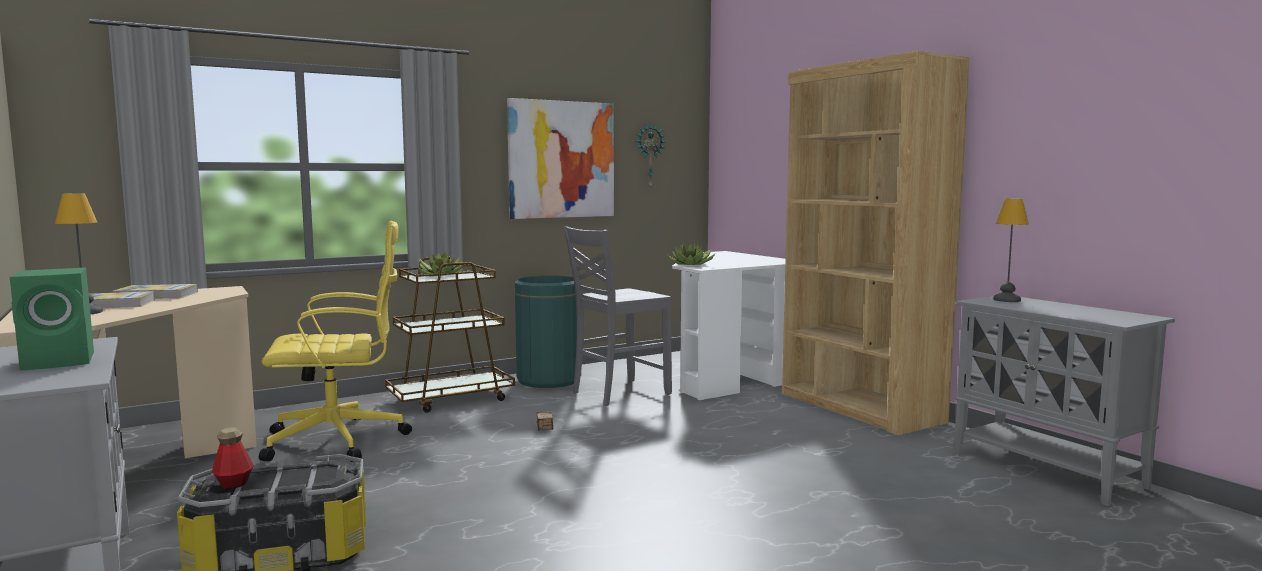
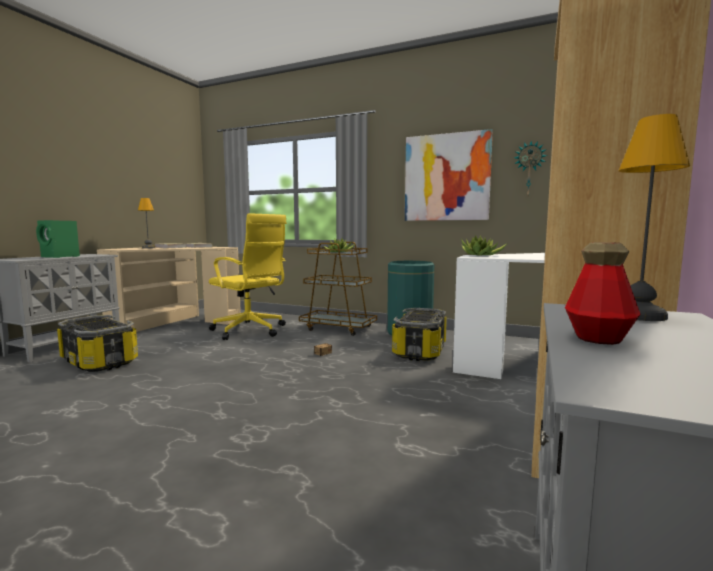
camera: 55 degrees right, 0 degrees up
bottle [212,427,254,489] -> bottle moved to [565,242,641,345]
grey chair [564,226,672,406] -> storage box [392,308,447,361]

